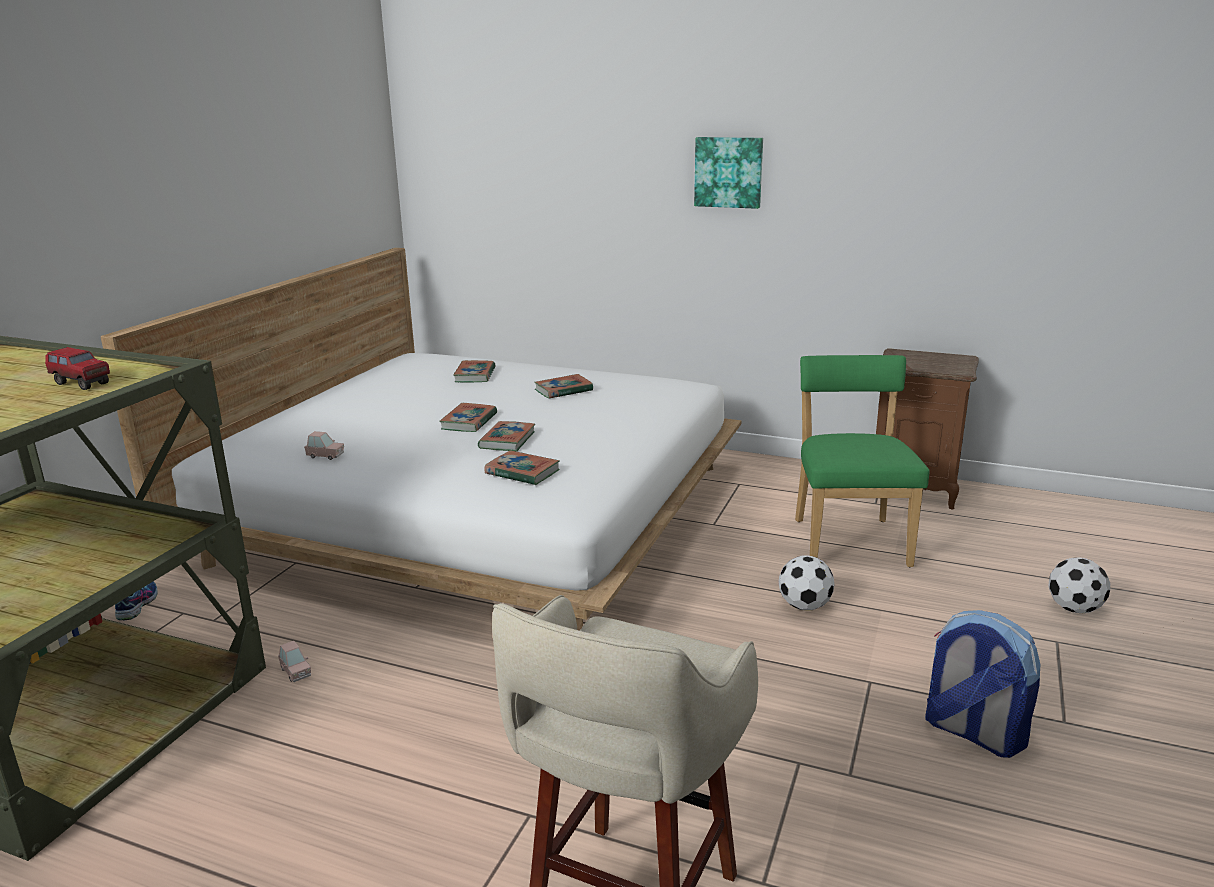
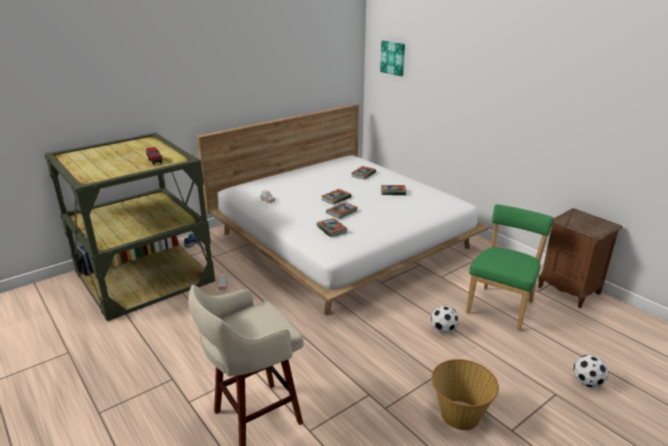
camera: 30 degrees right, 5 degrees up
picture [694,137,763,209] -> picture moved to [380,41,405,76]
backpack [925,610,1041,758] -> basket [431,359,499,430]

